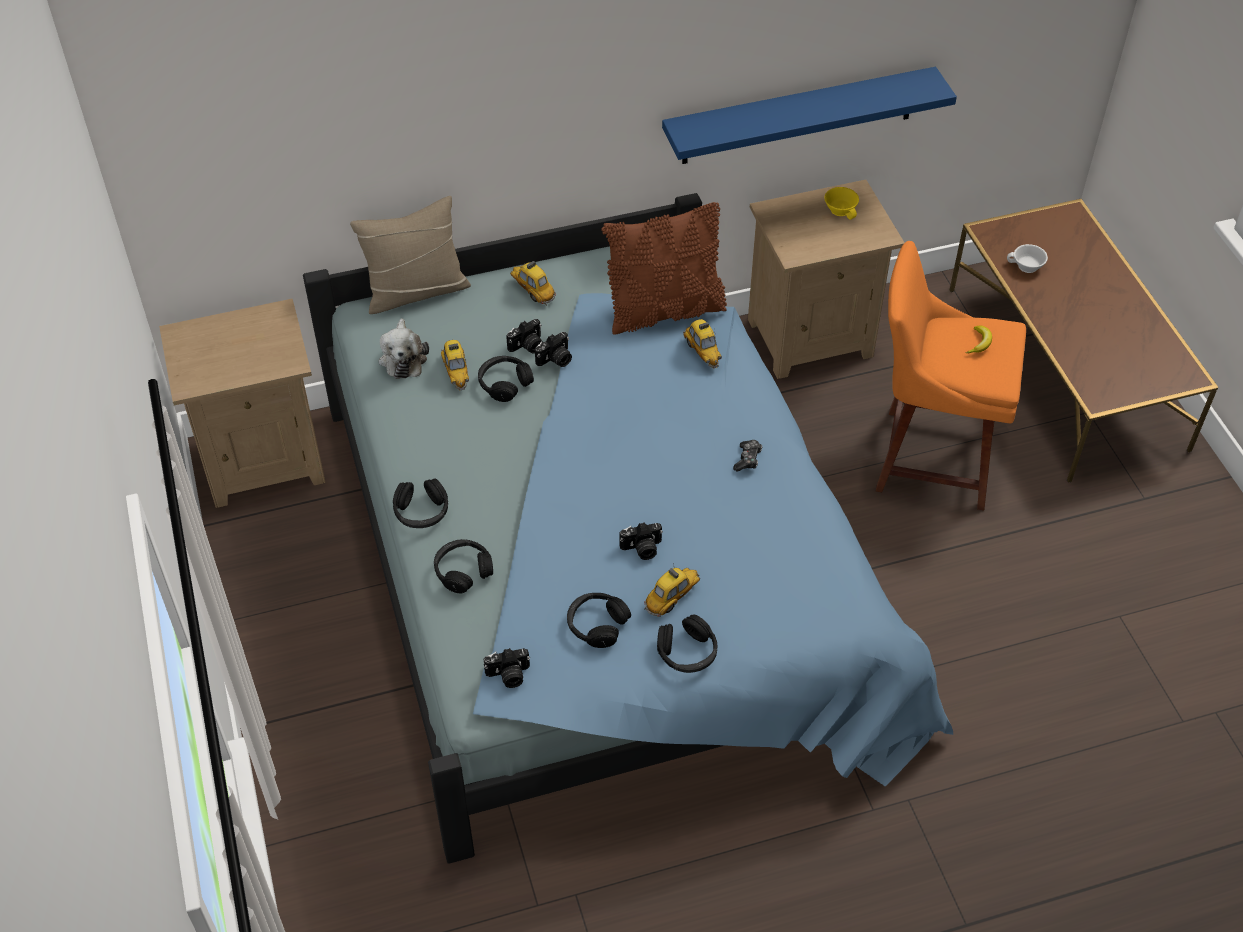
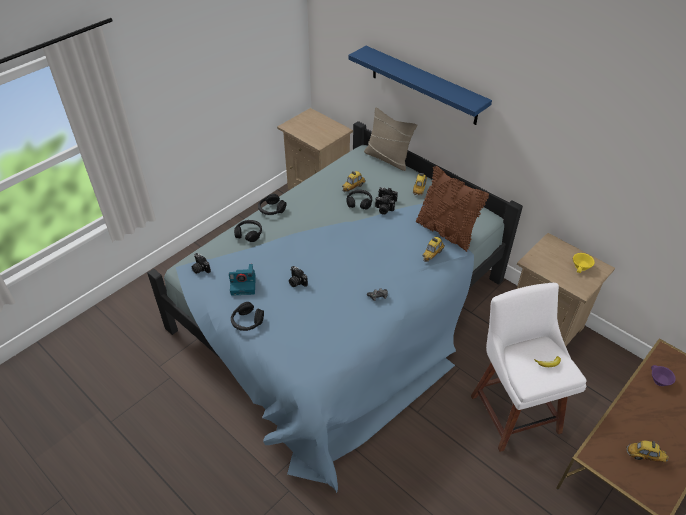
camera: 60 degrees right, 5 degrees down
plush toy [379,319,429,379] -> none
black headphones [567,593,631,648] -> camera [229,264,256,296]
toy car [644,563,700,617] -> toy car moved to [626,441,669,462]
blue shelf [662,67,957,164] -> blue shelf moved to [348,46,492,125]
orange stool [876,241,1026,510] -> white stool [471,283,587,452]
white cup [1007,244,1048,273] -> purple cup [651,365,676,386]

